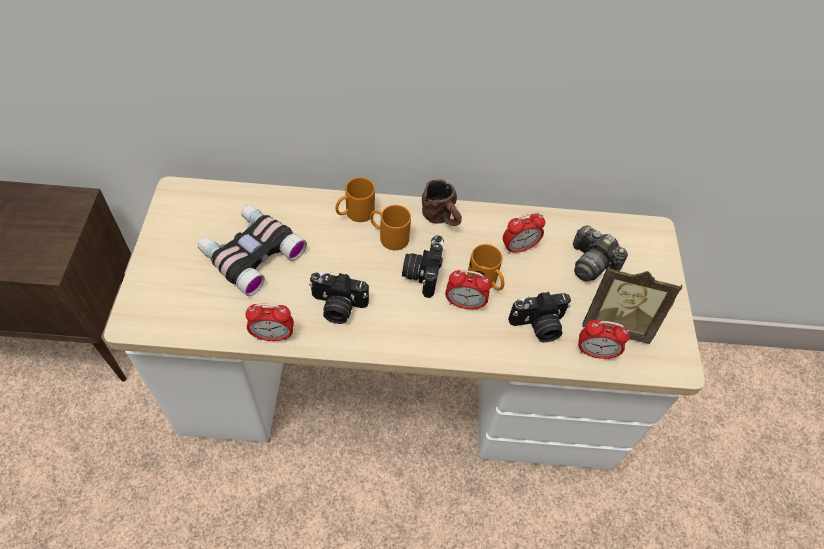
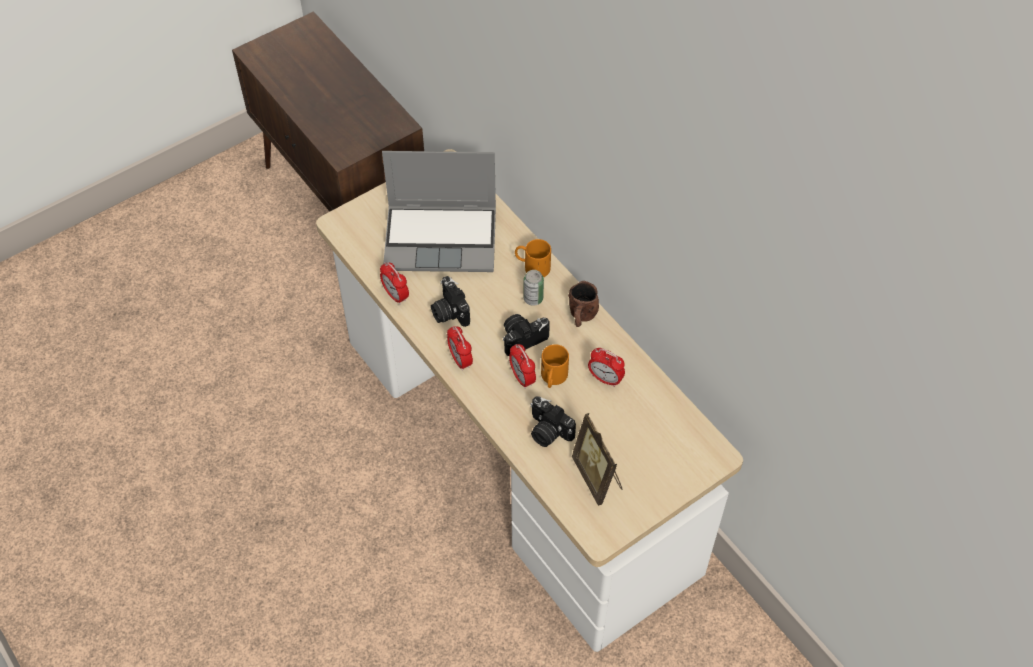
camera: 55 degrees right, 0 degrees up
binoculars [198,205,307,296] -> laptop [382,151,496,272]
orange mug [370,205,411,250] -> can [523,270,544,306]
camera [573,226,628,282] -> none
alarm clock [578,320,630,359] -> alarm clock moved to [447,326,473,371]

